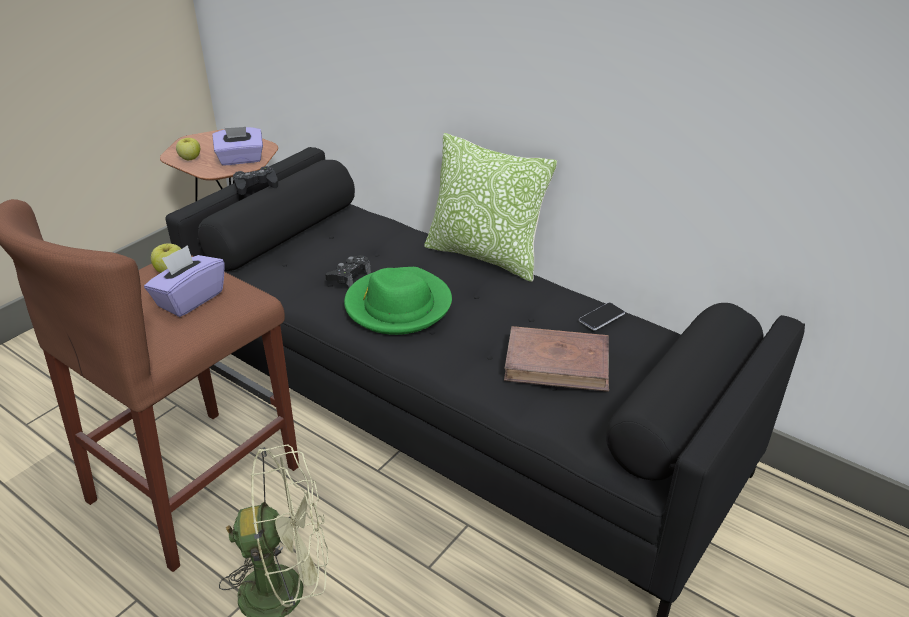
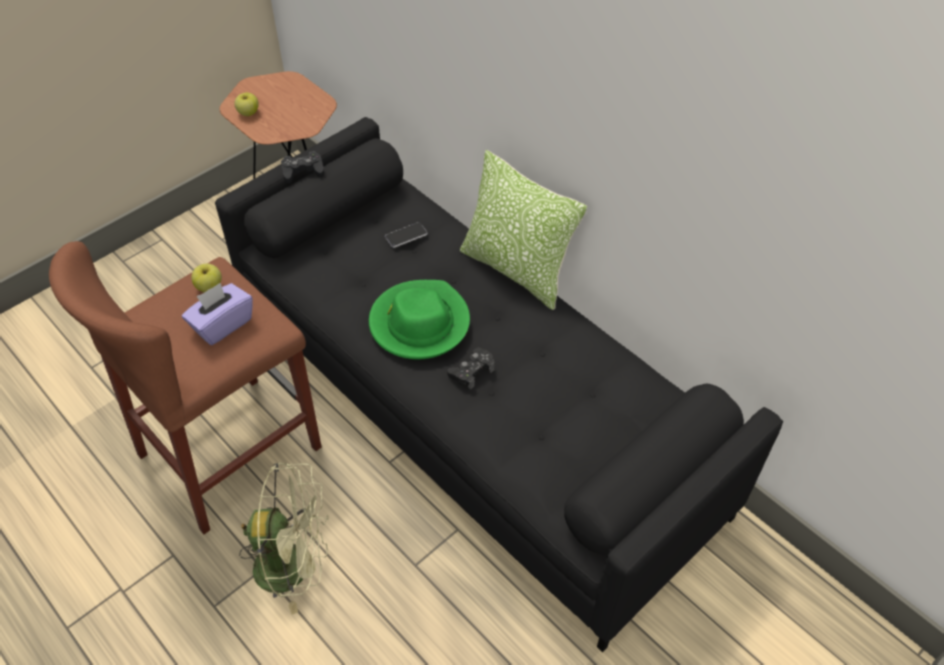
camera: 10 degrees right, 15 degrees up
purple tissue box [212,127,263,165] -> none
black game controller [325,255,371,288] -> black game controller moved to [447,348,495,390]
brown book [504,326,609,392] -> none
phone [579,303,625,331] -> phone moved to [385,222,428,248]

